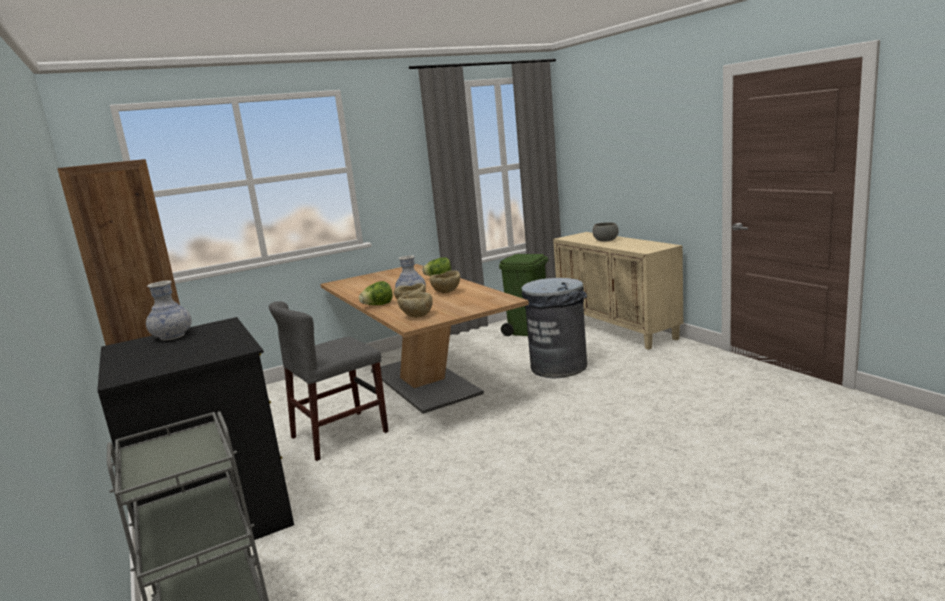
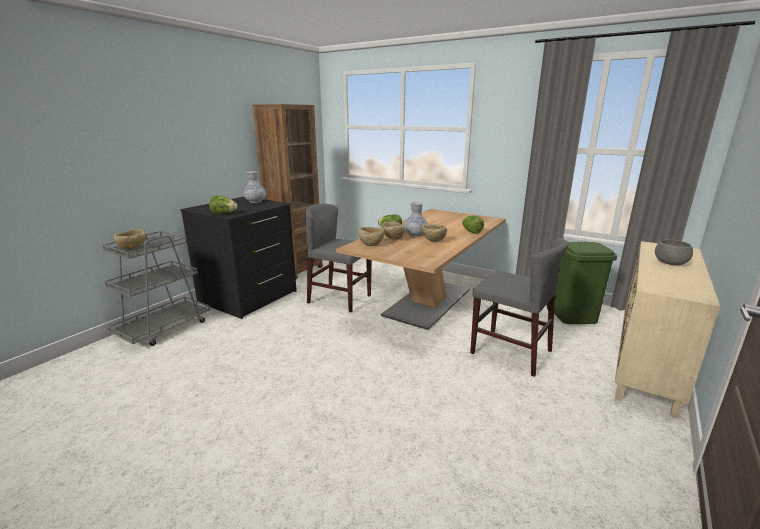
camera: 60 degrees right, 5 degrees up
grey trash can [521,278,587,378] -> grey chair [470,238,569,377]
none -> beige bowl [114,229,146,250]
none -> lettuce [209,195,237,214]

